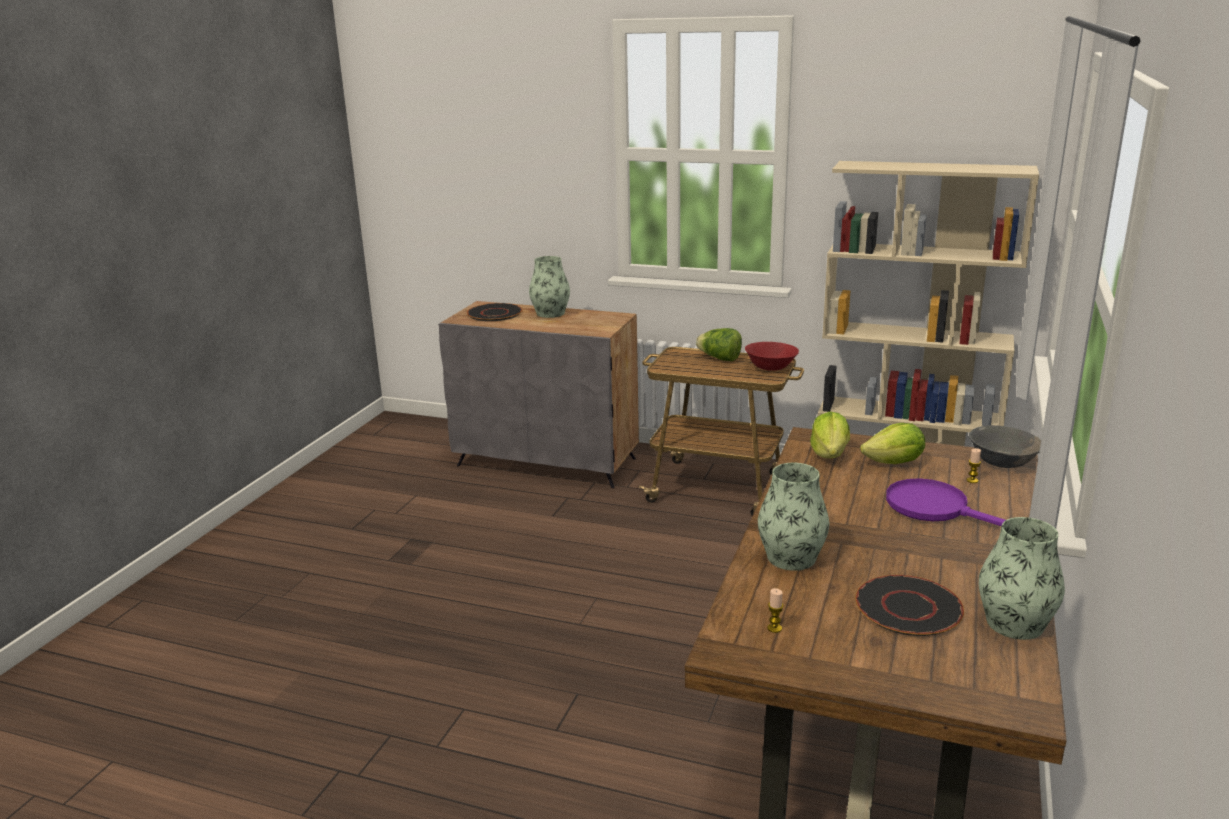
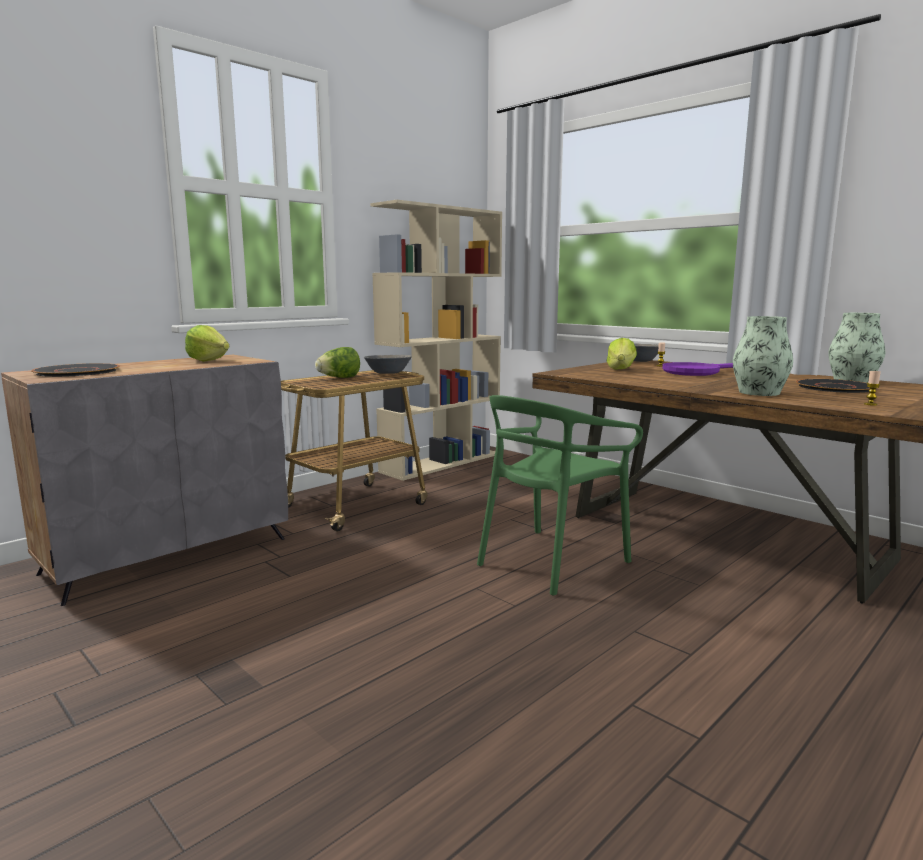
camera: 65 degrees left, 10 degrees down
vase [529,256,570,318] -> none
red bowl [745,342,799,371] -> grey bowl [364,355,412,374]
lettuce [810,412,850,458] -> lettuce moved to [185,325,230,362]
none -> green chair [477,395,643,595]

